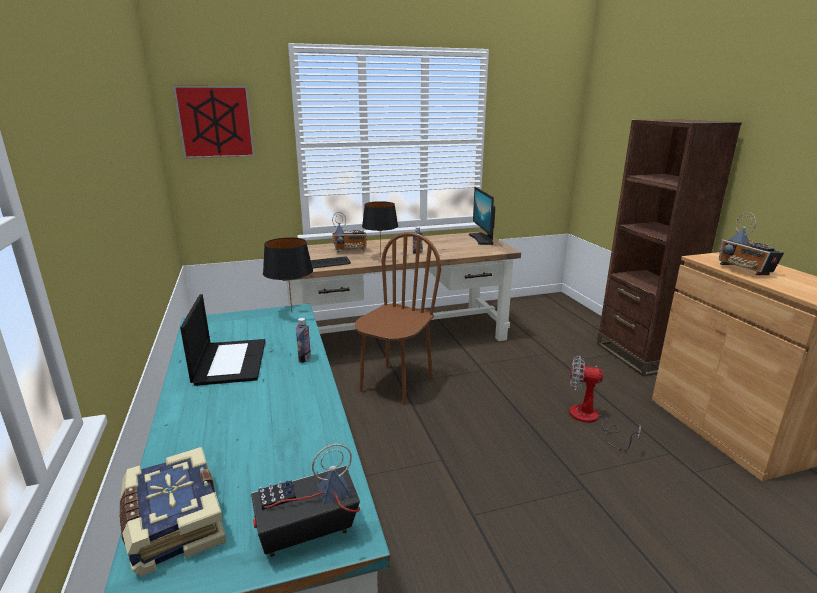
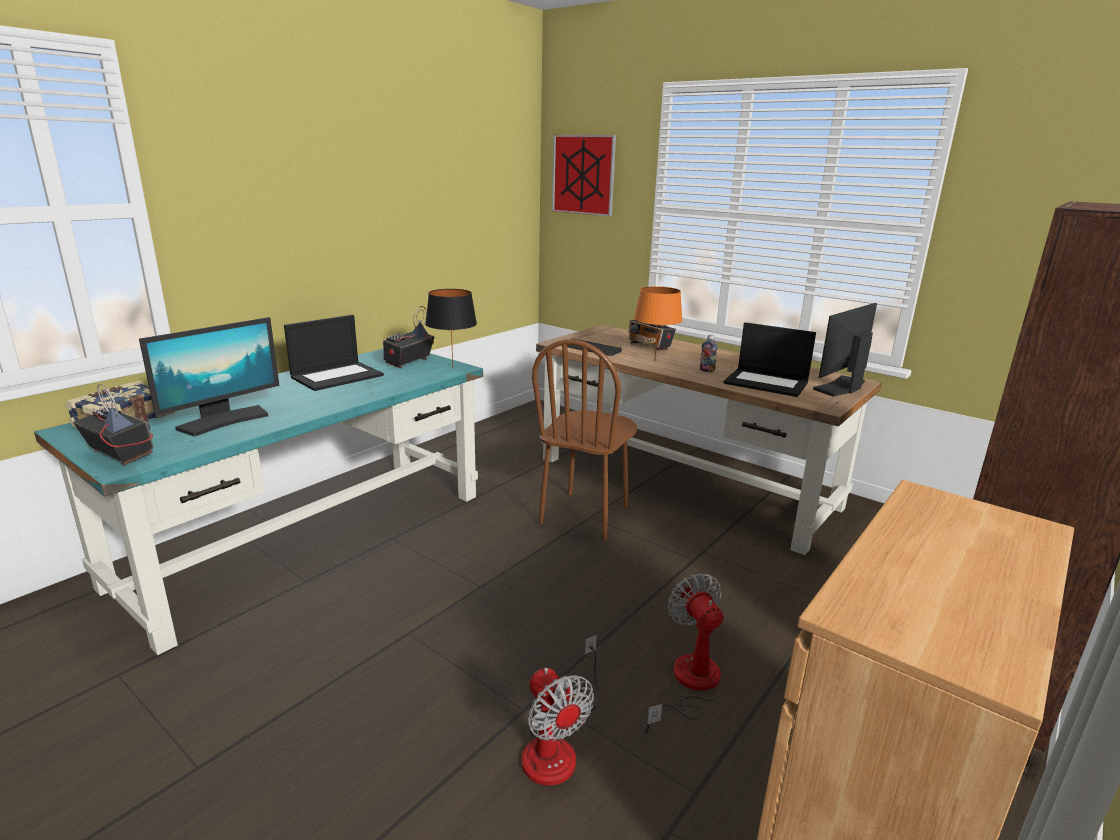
camera: 55 degrees right, 0 degrees up
bottle [296,318,311,363] -> none
brown chair [355,232,441,405] -> brown chair turned 120 degrees clockwise [532,339,637,540]
black table lamp [362,201,398,253] -> orange table lamp [634,286,683,357]
radio [719,212,784,275] -> radio moved to [383,306,434,369]
none -> monitor [139,317,279,437]
none -> fan [521,635,600,786]
none -> laptop [723,322,816,397]

